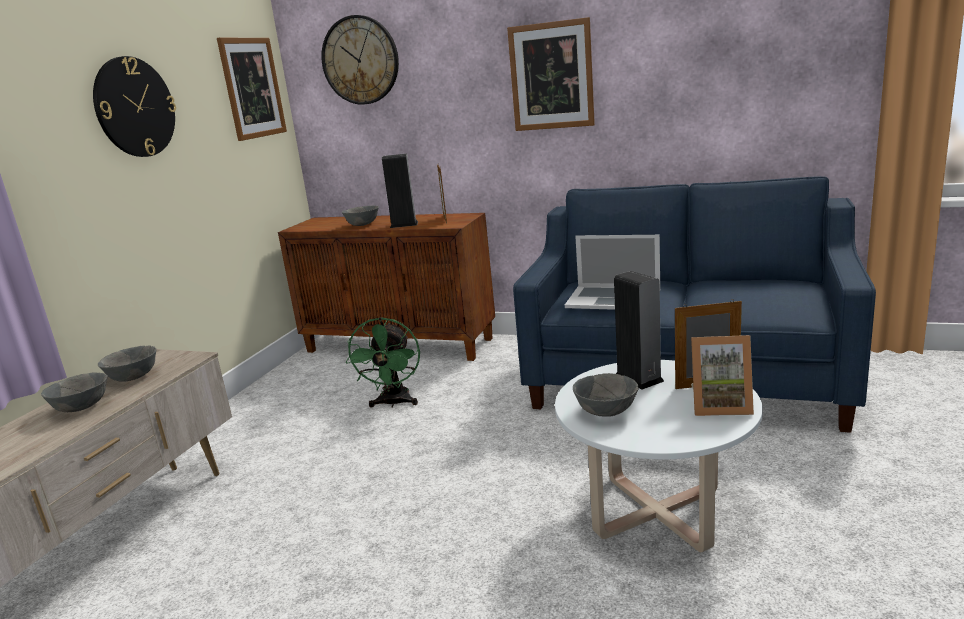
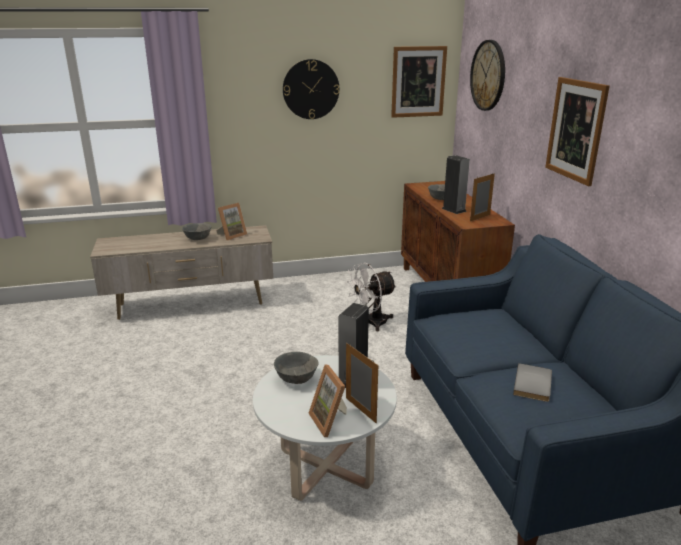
camera: 55 degrees right, 5 degrees up
grey bowl [98,345,157,382] -> picture frame [216,203,248,241]
green fan [346,317,420,408] -> white fan [346,263,397,331]
laptop [565,235,660,310] -> none
none -> grey book [513,363,552,402]

